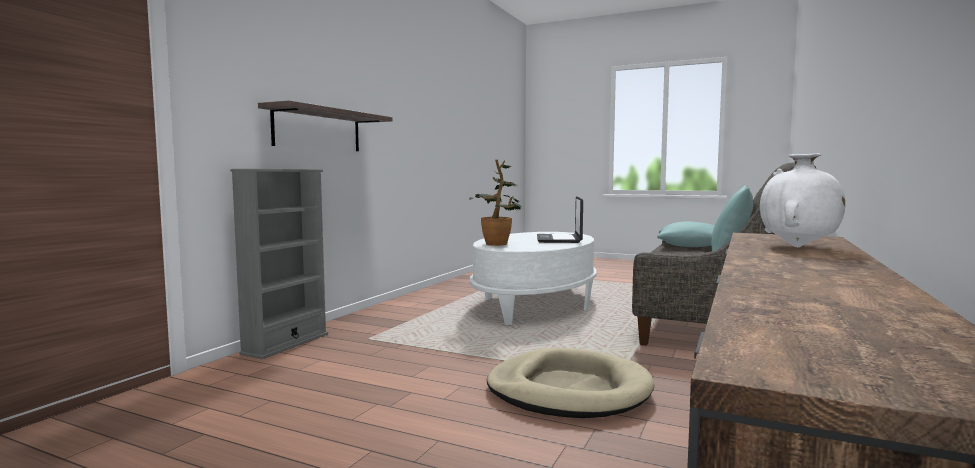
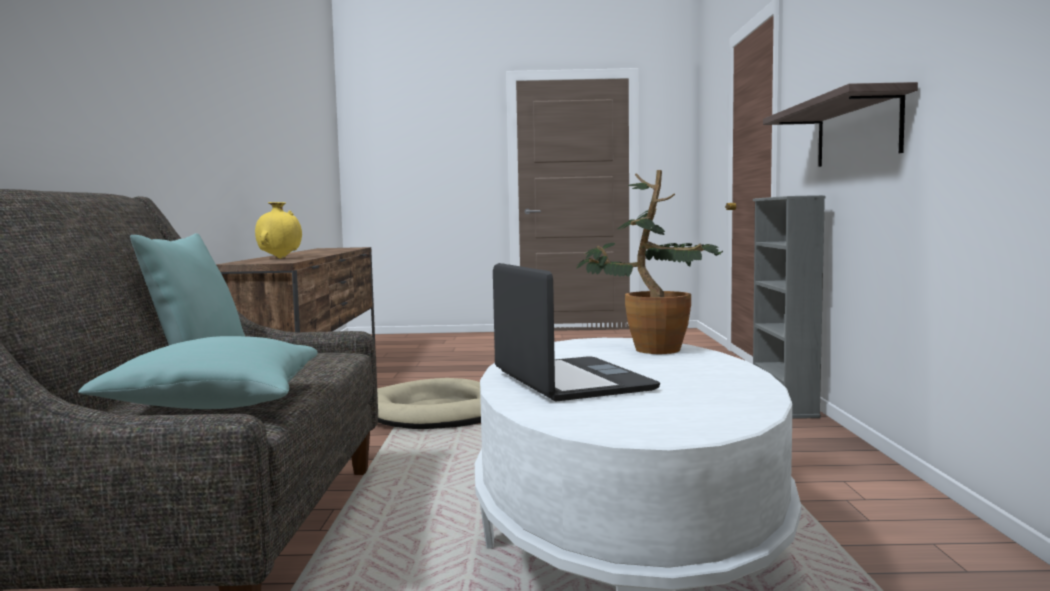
camera: 155 degrees right, 0 degrees up
white vase [760,153,845,247] -> yellow vase [255,202,302,258]

